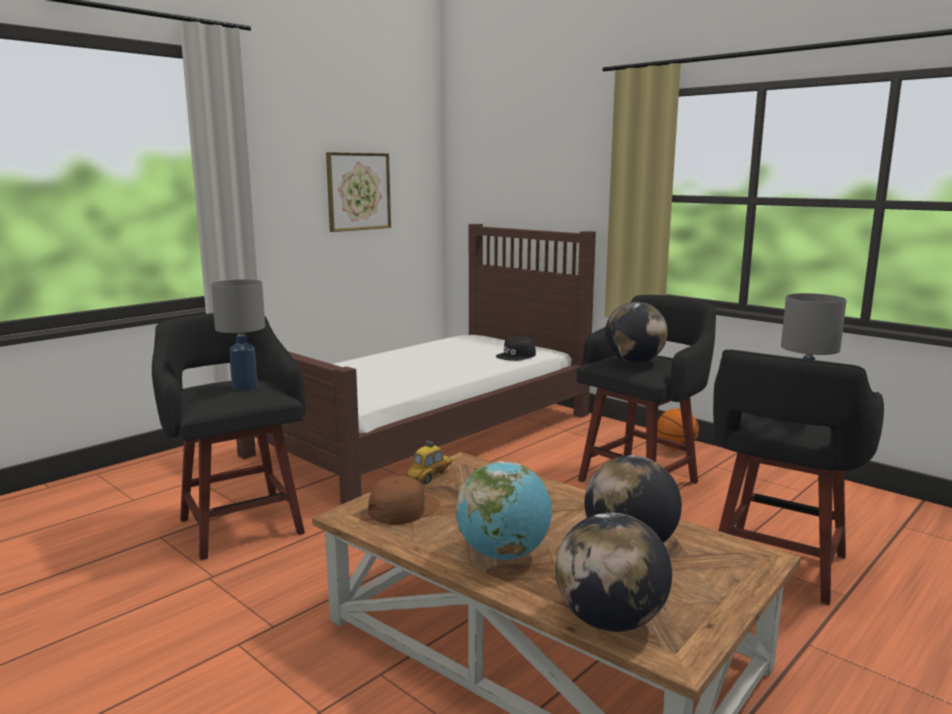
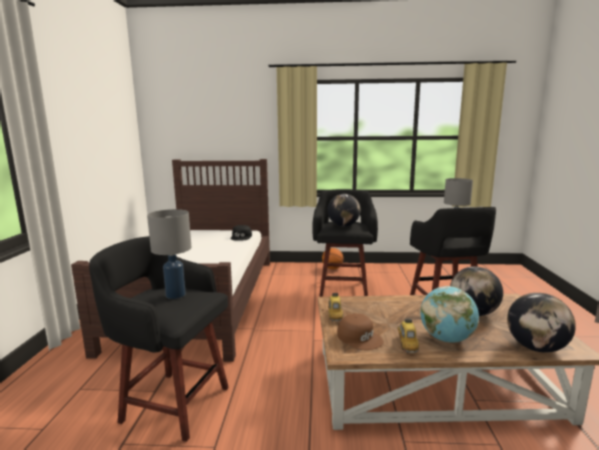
camera: 40 degrees left, 0 degrees up
picture [326,152,391,232] -> none
brown cap [368,476,440,525] -> brown cap turned 135 degrees clockwise [337,313,384,350]
none -> toy car [397,317,419,354]

